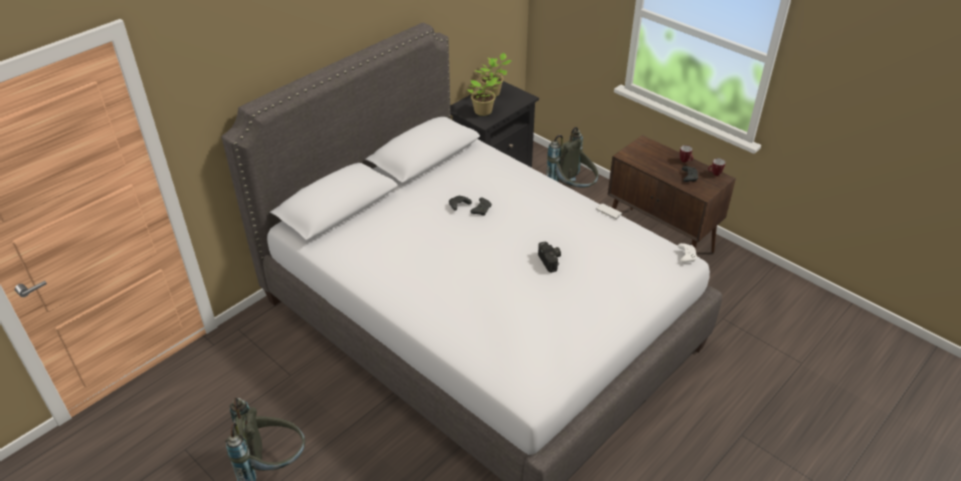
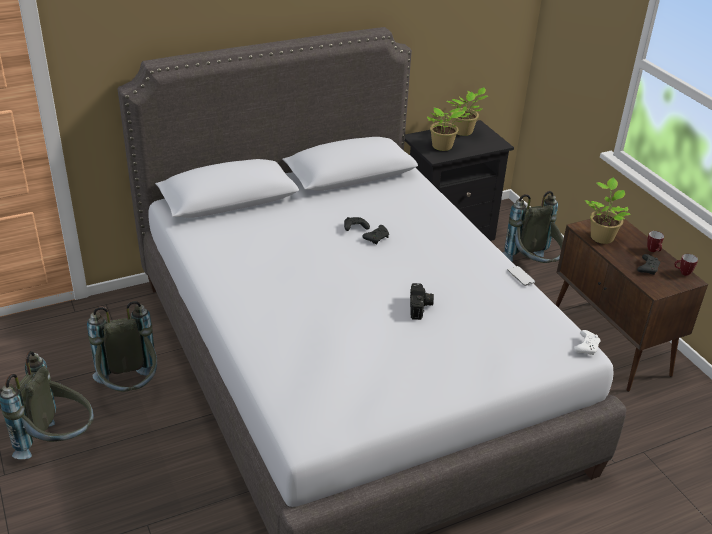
camera: 20 degrees right, 5 degrees down
none -> grey backpack [87,301,157,392]
none -> potted plant [585,178,631,244]

